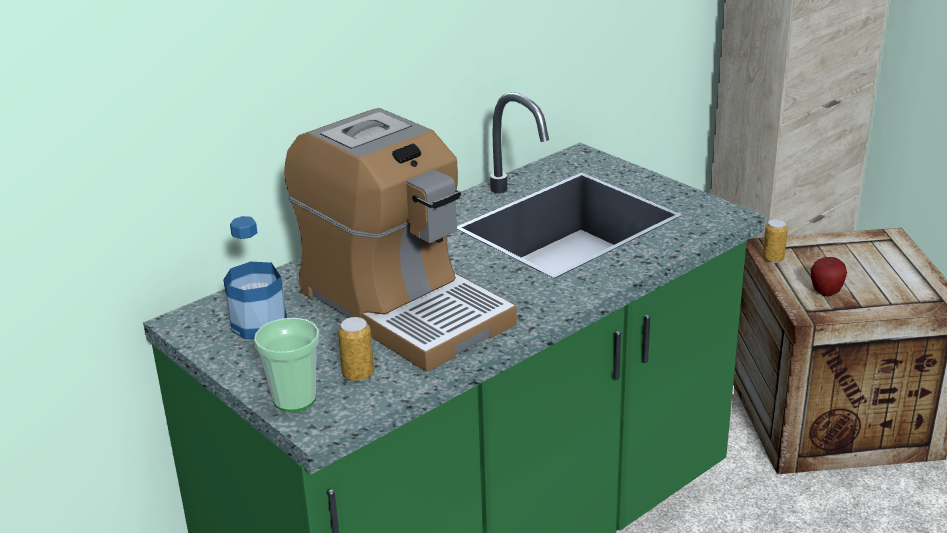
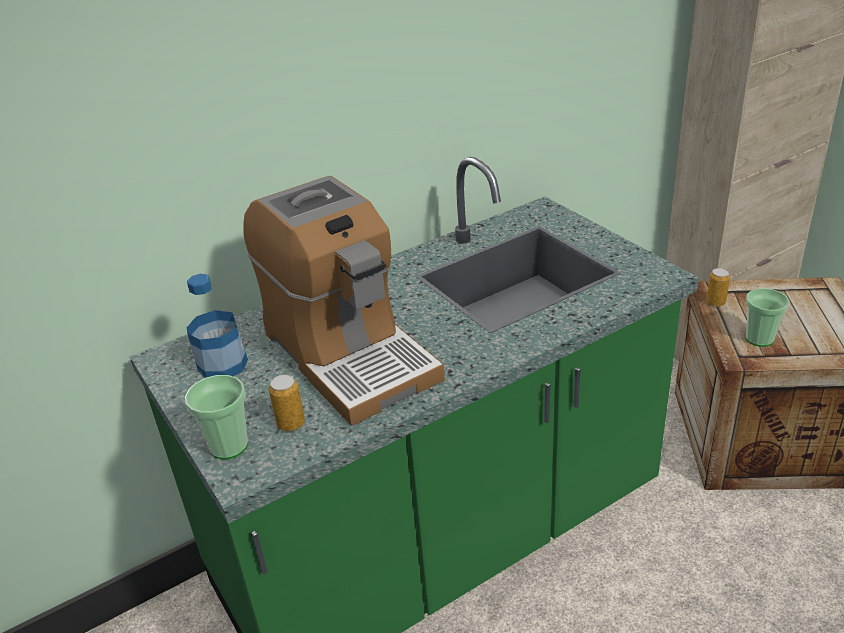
camera: 10 degrees right, 5 degrees up
apple [811,257,847,296] -> cup [746,288,789,347]

